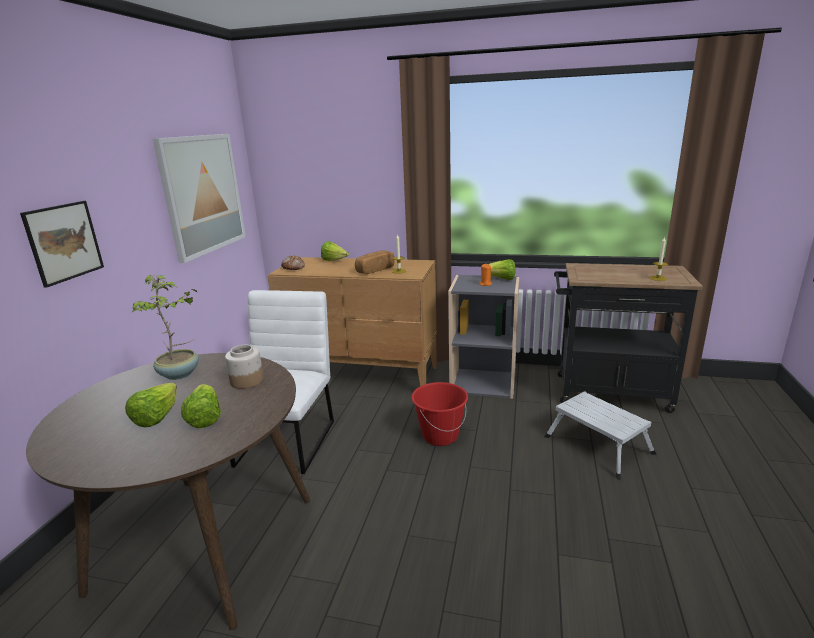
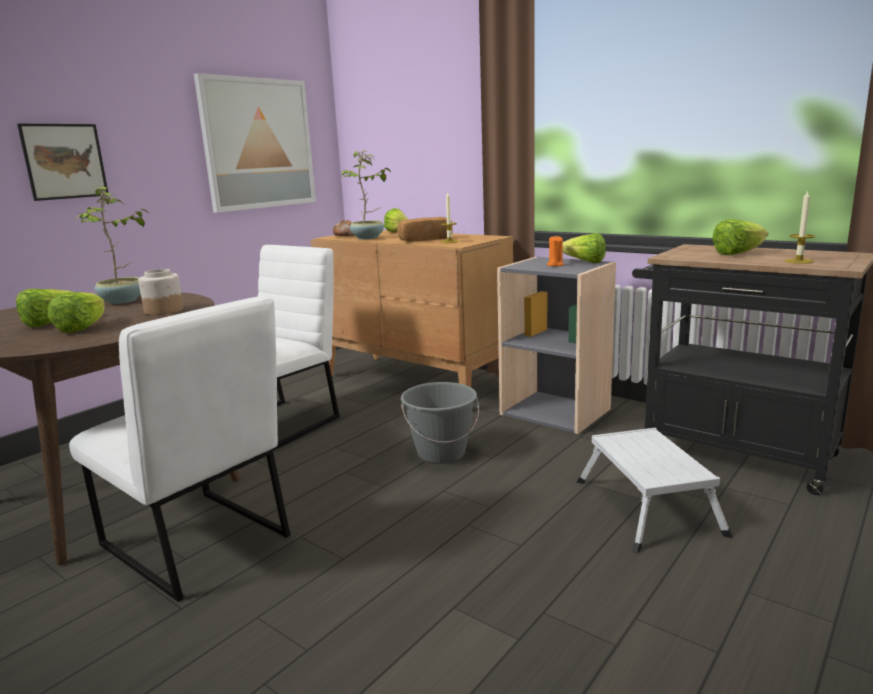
camera: 25 degrees right, 5 degrees down
red bucket [411,382,468,446] -> grey bucket [401,382,479,464]
none -> white chair [69,296,290,602]
none -> potted plant [341,150,391,239]
none -> lettuce [712,219,768,255]

